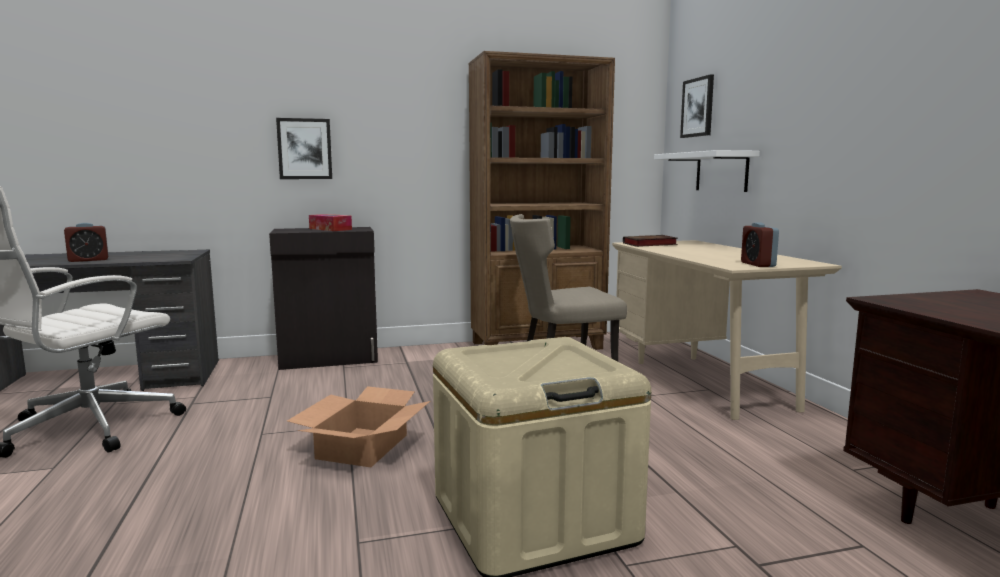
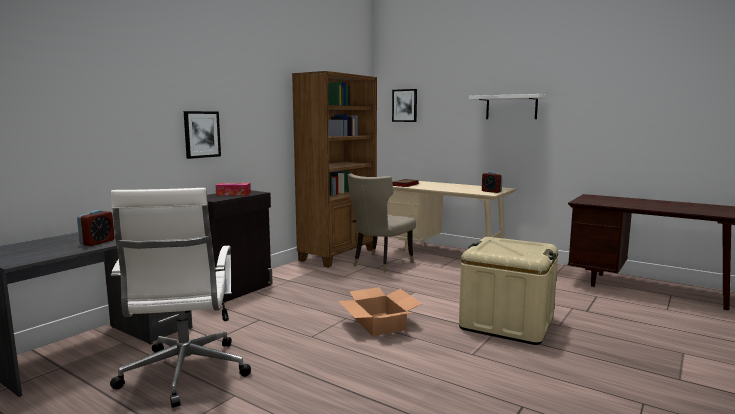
camera: 40 degrees left, 0 degrees up
white shelf [654,150,760,192] -> white shelf moved to [469,94,547,119]

